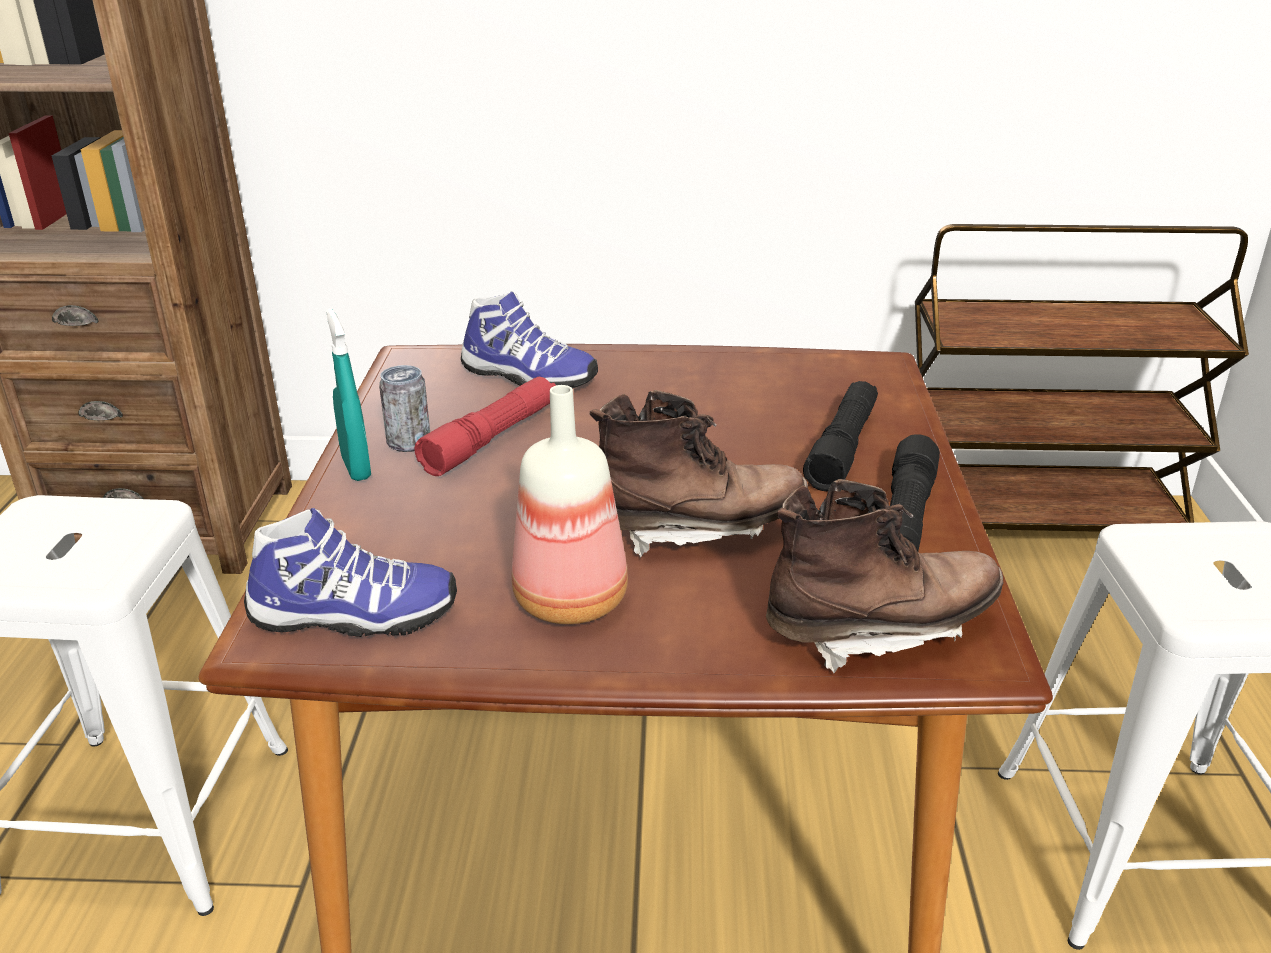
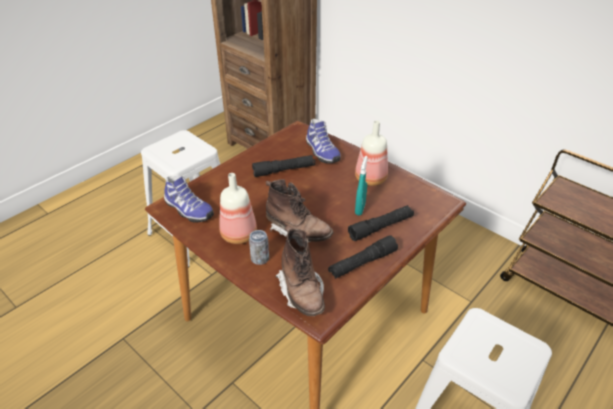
camera: 40 degrees right, 10 degrees up
turquoise spray bottle [326,308,371,481] -> turquoise spray bottle moved to [355,156,368,216]
can [379,365,430,452] -> can moved to [249,230,269,265]
red flashlight [415,377,556,476] -> black flashlight [252,155,315,177]
brown boot [766,479,1003,673] -> brown boot turned 45 degrees clockwise [276,225,325,316]
none -> bottle [355,120,388,186]

